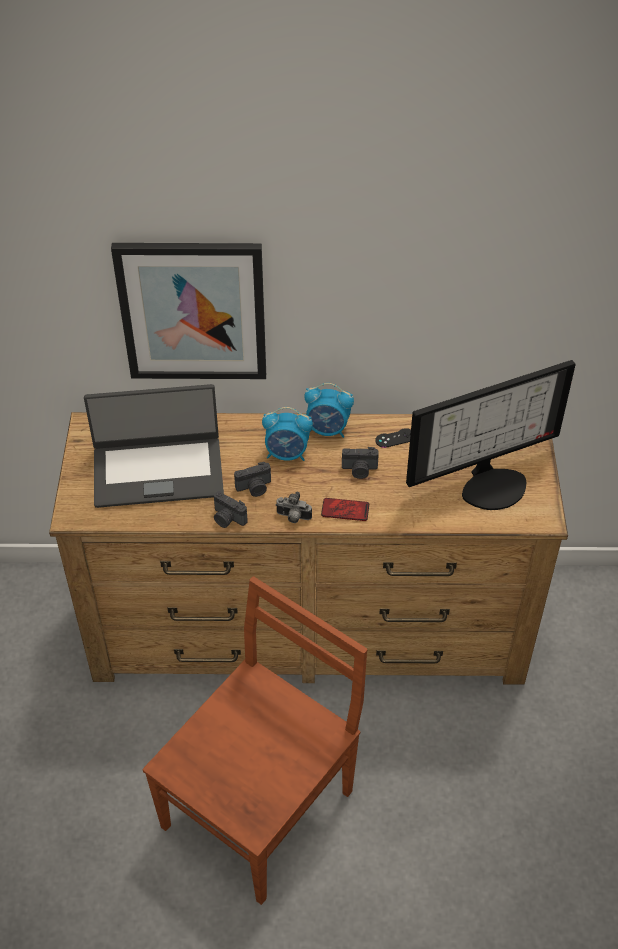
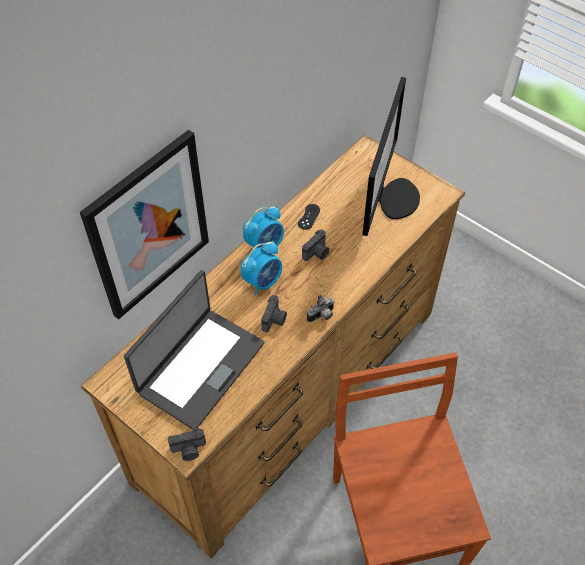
camera: 50 degrees left, 5 degrees up
camera [214,491,248,528] -> camera moved to [168,428,206,461]
phone [321,498,369,521] -> none

